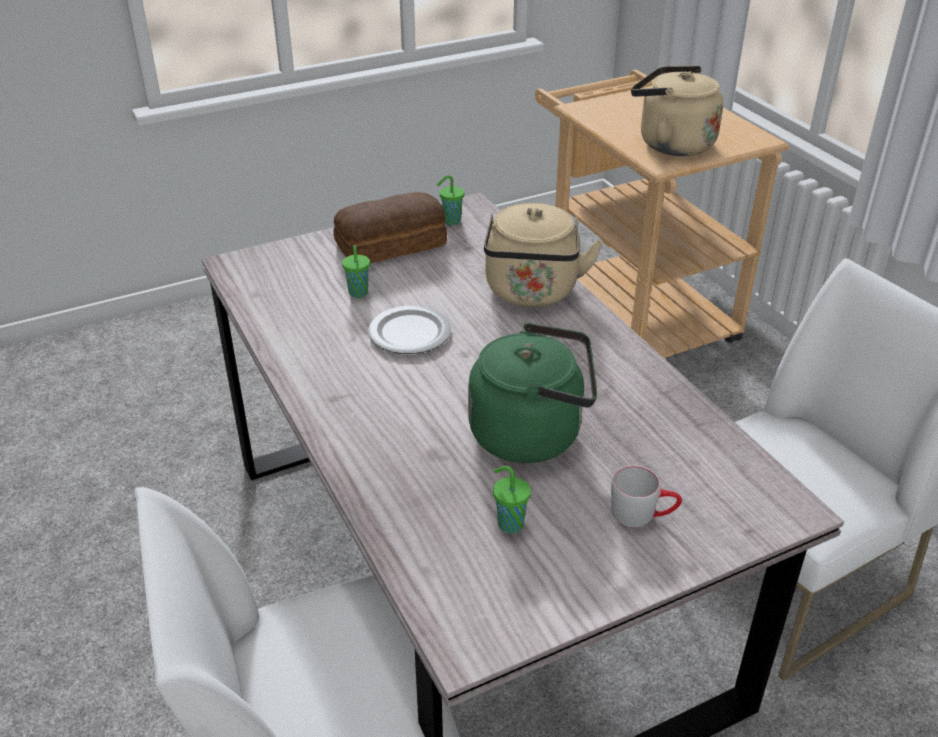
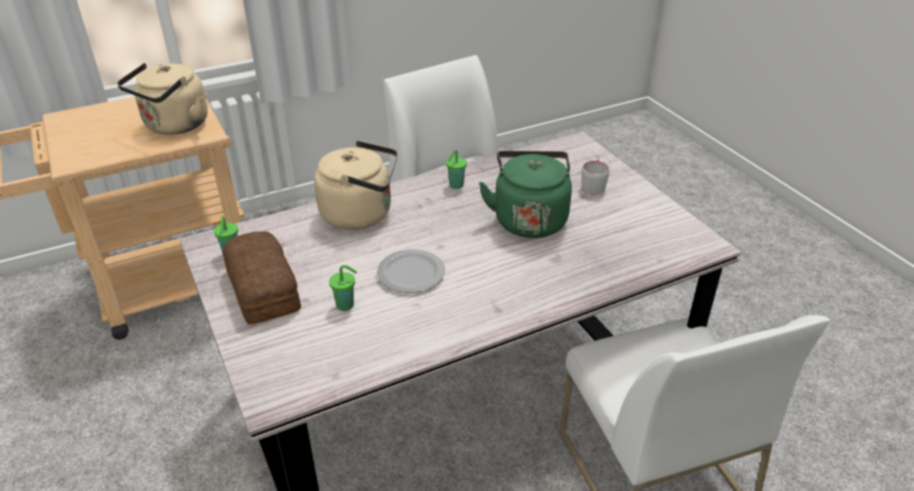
camera: 90 degrees left, 0 degrees up
green cup [493,466,531,533] -> green cup moved to [446,150,467,189]

